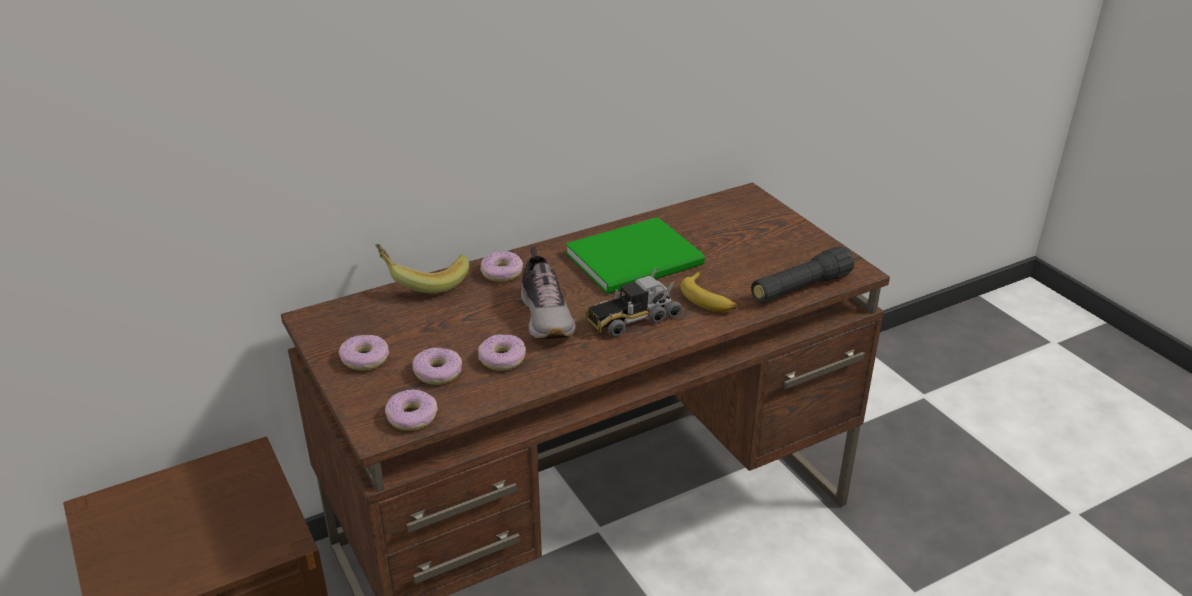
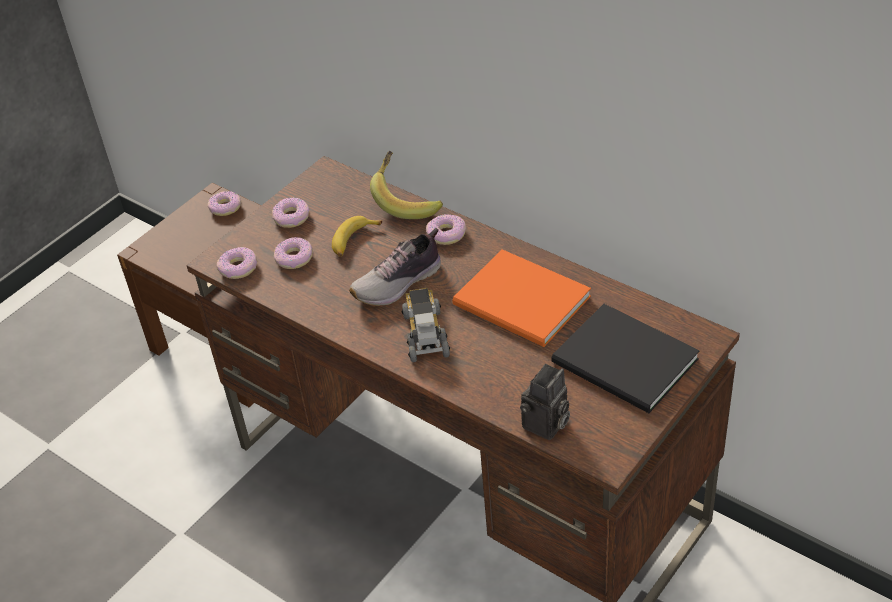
camera: 70 degrees right, 10 degrees up
donut [478,334,526,371] -> donut moved to [208,191,241,216]
green book [566,217,705,294] -> orange book [452,249,591,347]
toy truck [586,268,682,337] -> toy truck turned 45 degrees clockwise [402,288,450,362]
banana [680,271,737,312] -> banana moved to [332,216,382,257]
black flashlight [751,246,854,303] -> camera [520,364,570,440]
none -> black book [551,304,700,413]

